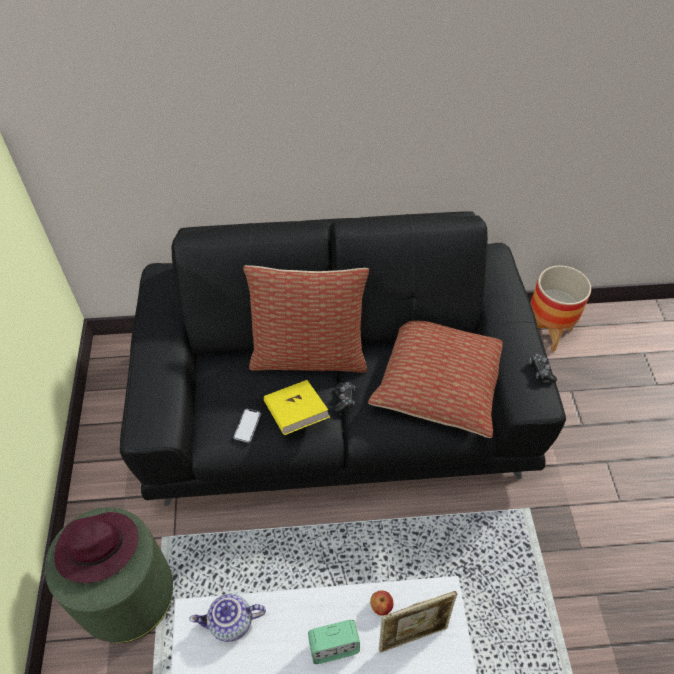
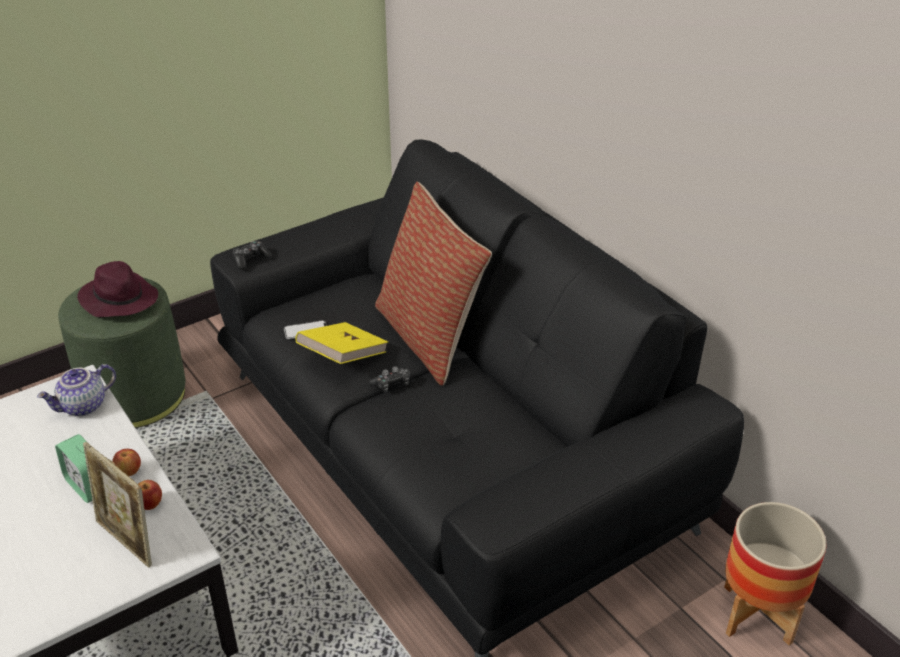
camera: 60 degrees right, 15 degrees down
teapot [189,593,266,642] -> teapot turned 90 degrees counterclockwise [37,364,116,416]
pillow [368,321,503,438] -> none
game controller [530,353,557,383] -> game controller moved to [233,241,272,270]
none -> apple [112,449,141,476]

